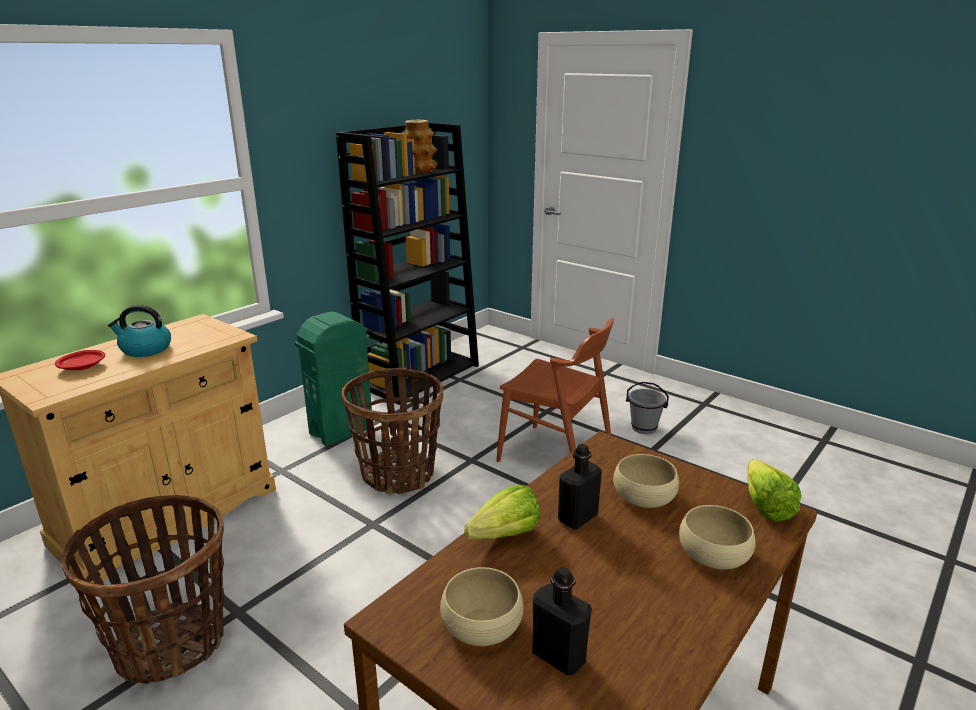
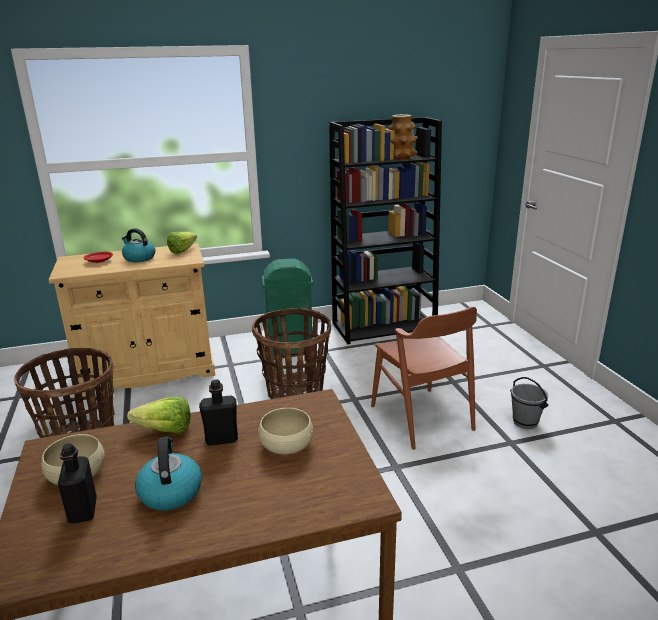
camera: 35 degrees right, 0 degrees up
beige bowl [679,505,756,569] -> none
lettuce [747,459,802,521] -> lettuce moved to [167,232,197,254]
none -> kettle [135,437,202,511]

